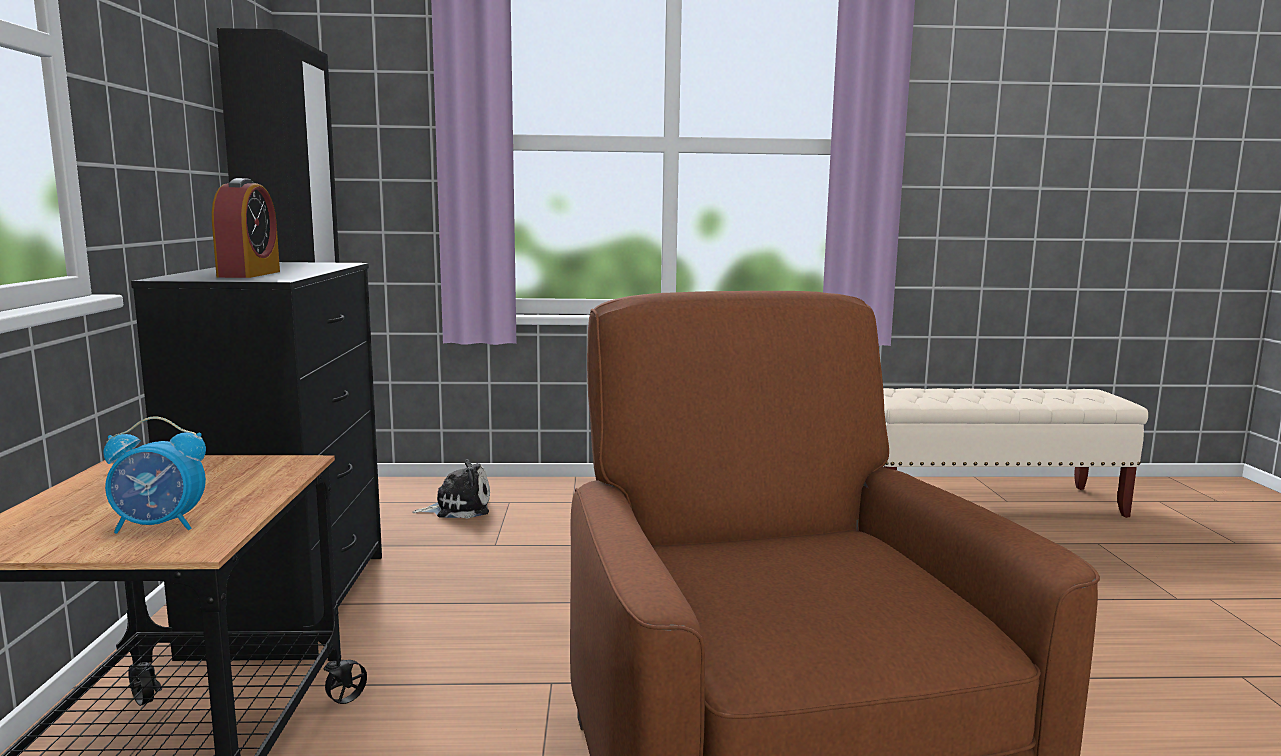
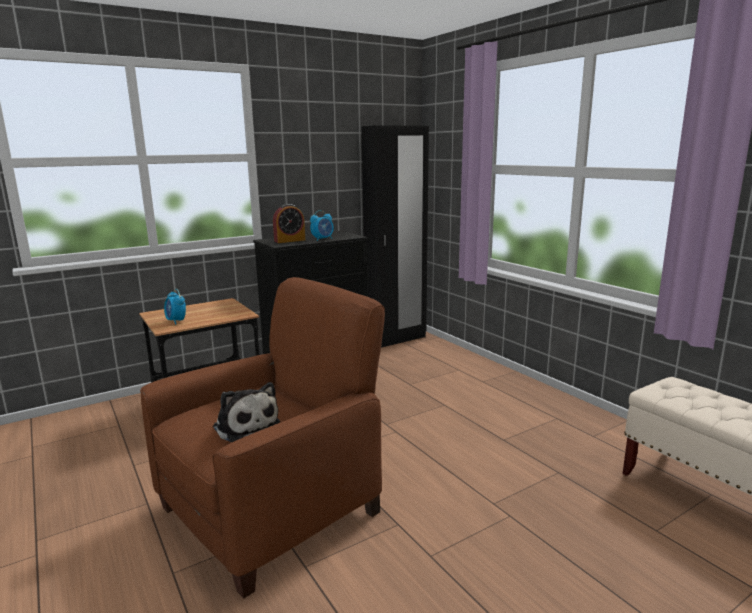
camera: 60 degrees right, 5 degrees up
plush toy [413,459,490,519] -> plush toy moved to [213,382,280,442]
none -> alarm clock [310,210,334,241]

